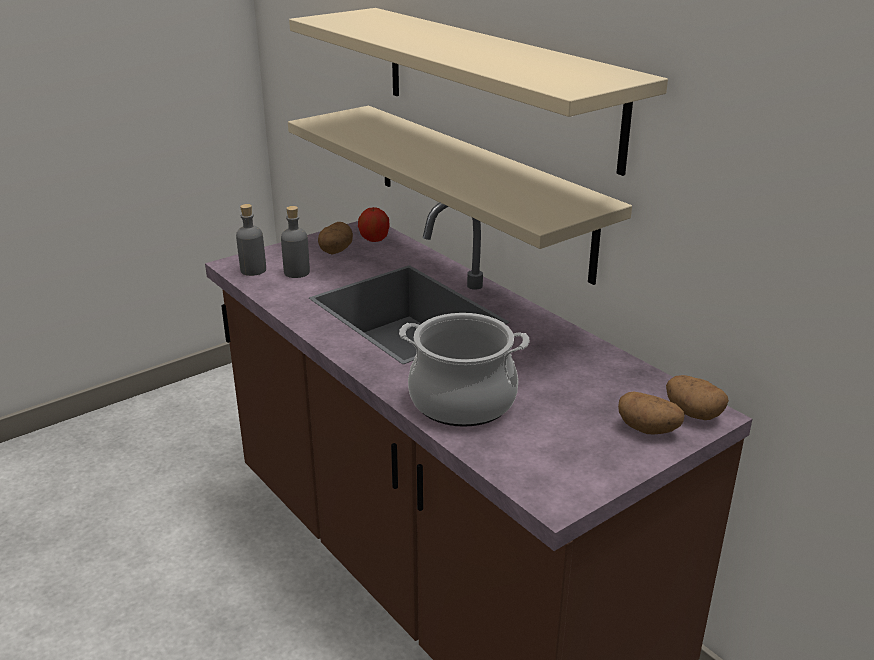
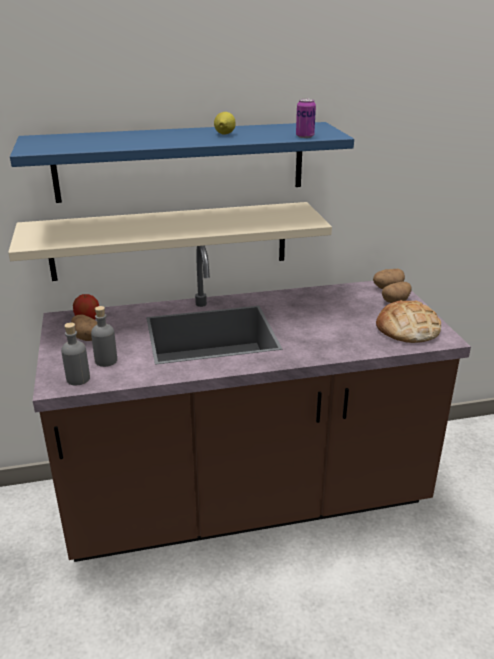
camera: 65 degrees left, 0 degrees up
beige shelf [289,8,668,176] -> blue shelf [10,122,354,203]
cooking pot [399,313,529,427] -> none
none -> lemon [214,112,235,134]
none -> can [296,99,316,138]
none -> bread [376,300,441,343]

